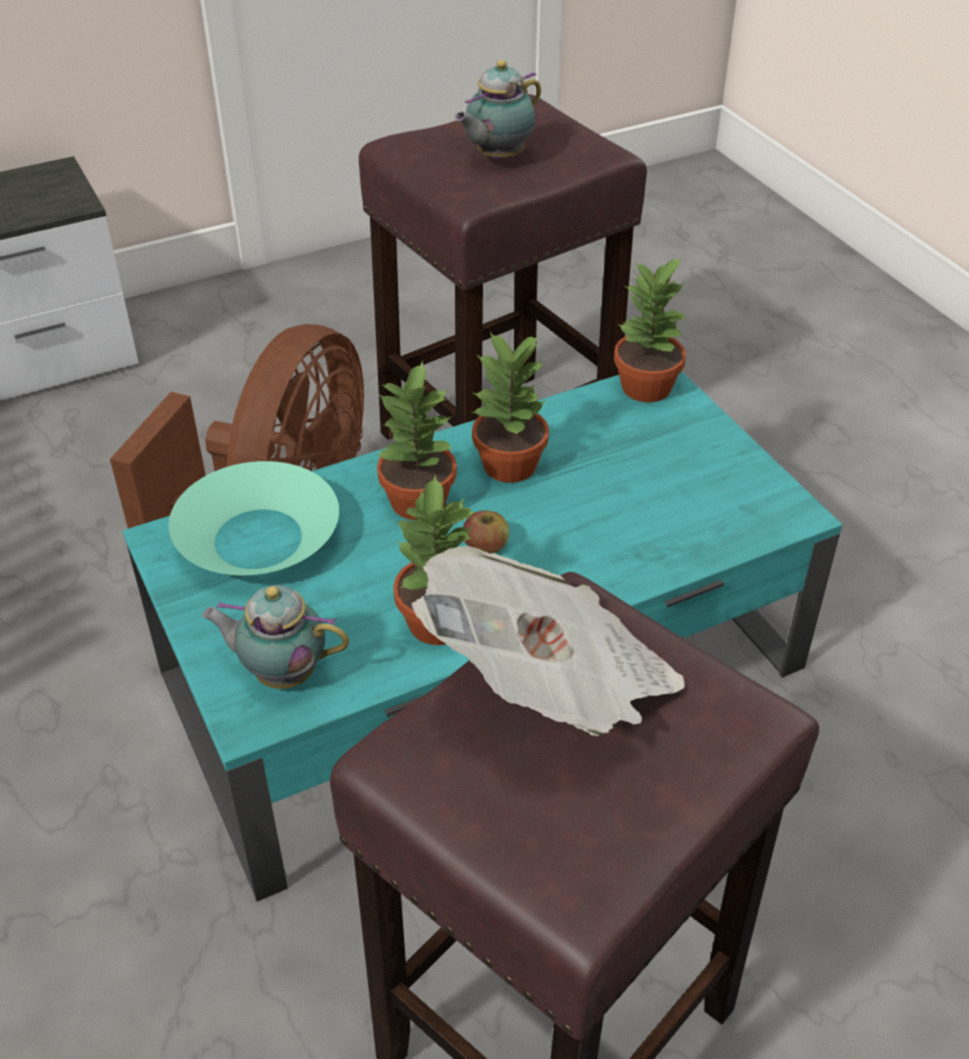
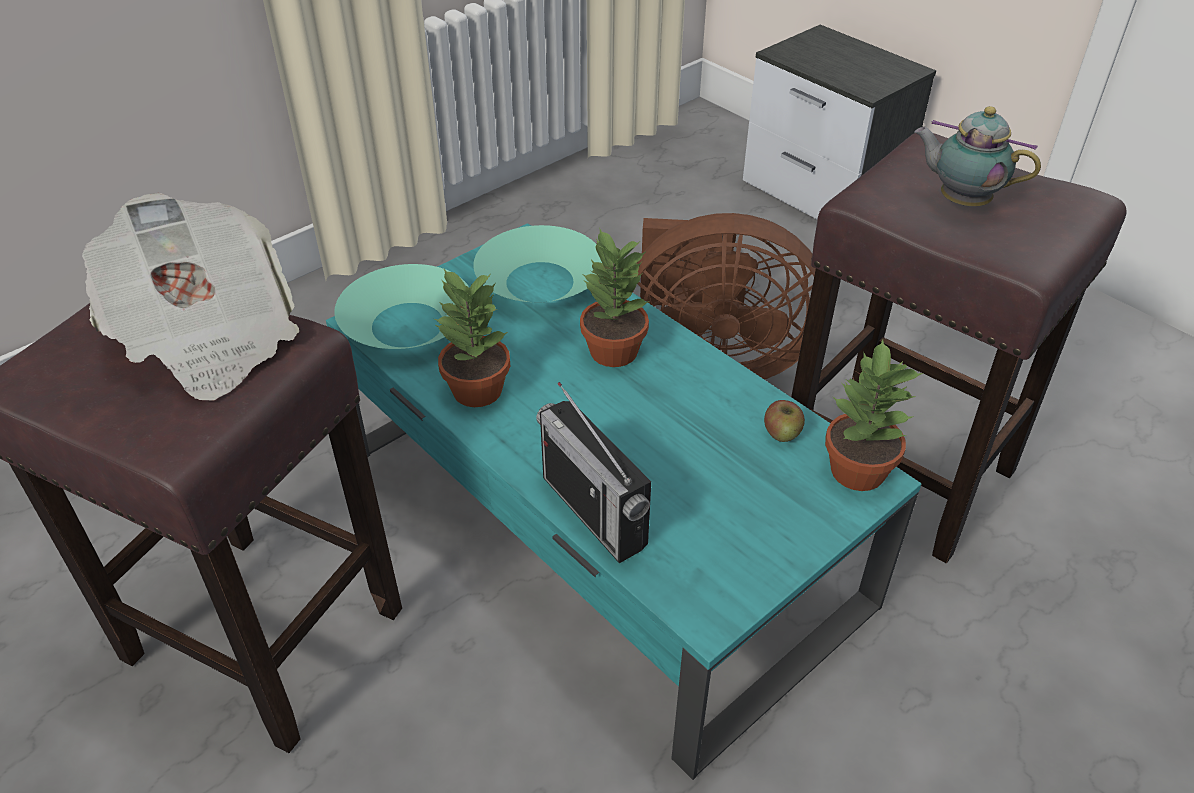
camera: 75 degrees right, 0 degrees up
teapot [202,585,349,689] -> turquoise bowl [334,264,470,349]
apple [463,511,509,554] -> apple moved to [764,400,805,442]
potted plant [471,332,549,483] -> none
none -> radio [536,382,651,563]

